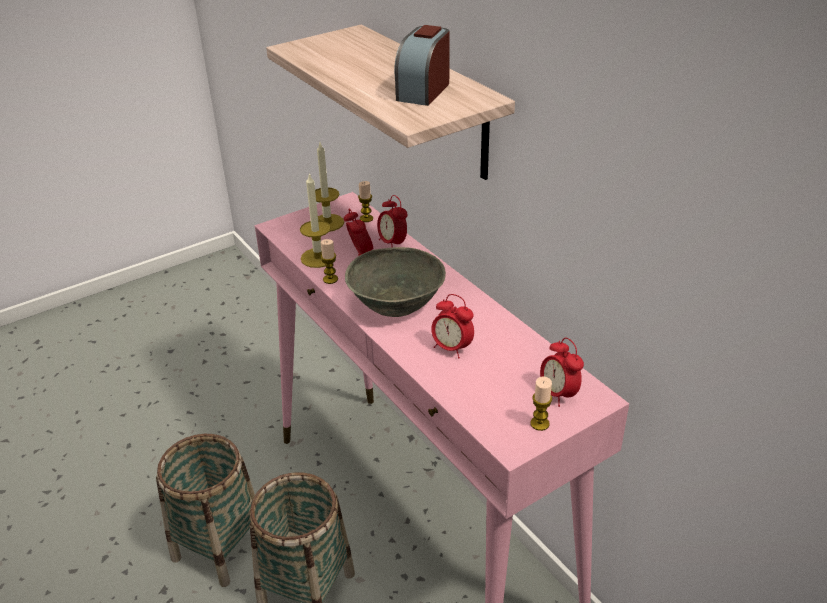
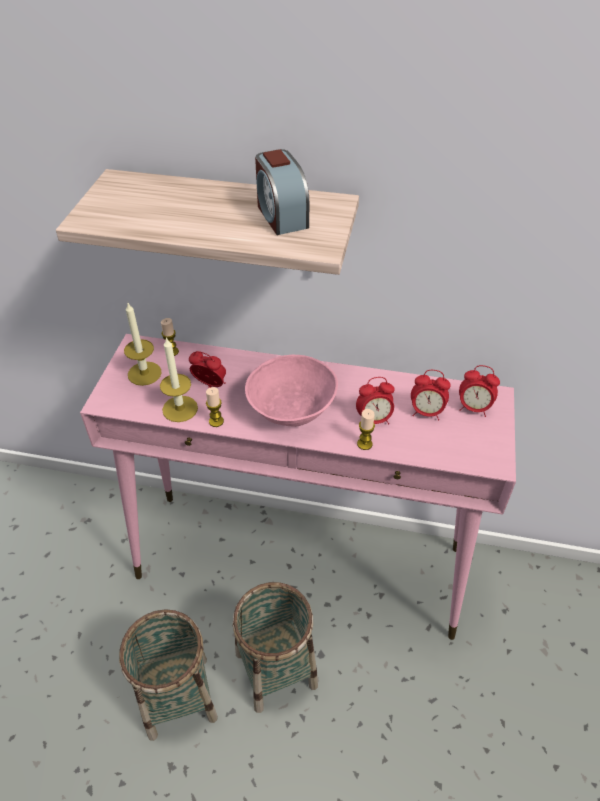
camera: 45 degrees left, 10 degrees up
grey bowl [345,247,446,317] -> pink bowl [245,354,338,427]
alarm clock [377,195,408,248] -> alarm clock moved to [411,370,451,421]
candle [530,377,552,431] -> candle moved to [357,409,375,450]

